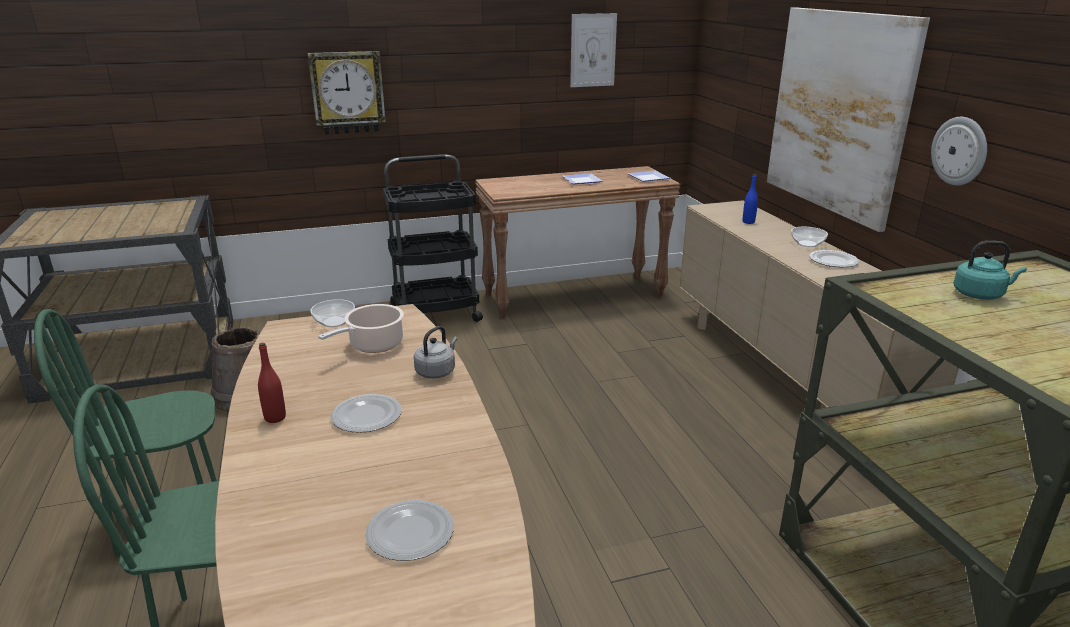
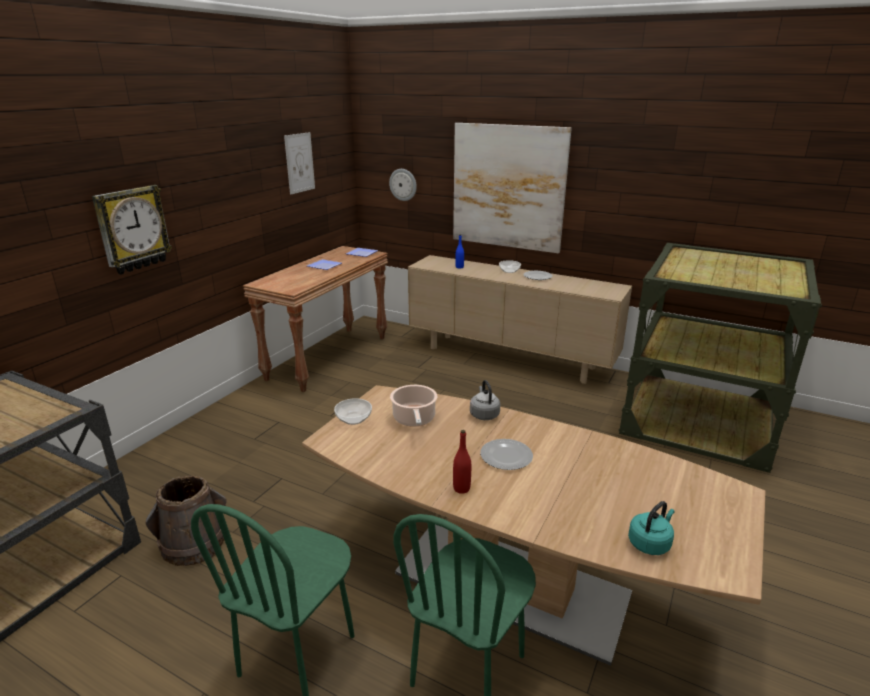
camera: 45 degrees left, 0 degrees up
plate [365,500,454,561] -> none
black cart [383,154,483,322] -> none
wall clock [931,117,987,186] -> wall clock moved to [389,169,417,201]
turquoise kettle [953,241,1027,300] -> turquoise kettle moved to [628,501,675,555]

